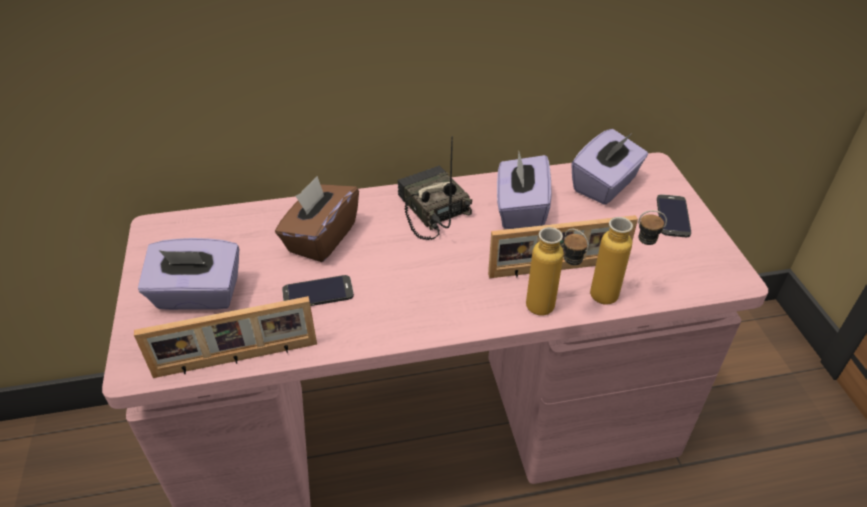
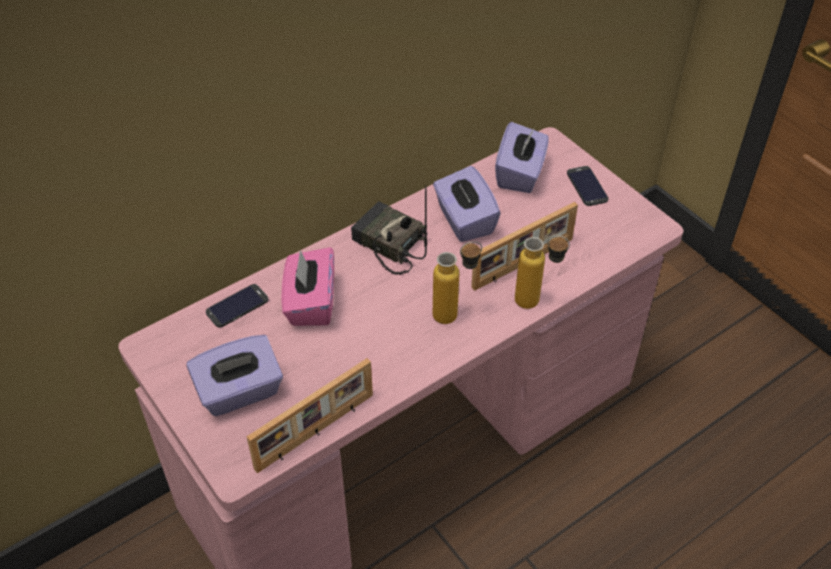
camera: 25 degrees left, 5 degrees up
brown tissue box [275,176,359,262] -> pink tissue box [281,247,334,326]
phone [282,275,354,306] -> phone moved to [206,284,268,328]
bottle [590,210,667,305] -> bottle moved to [433,241,482,324]

